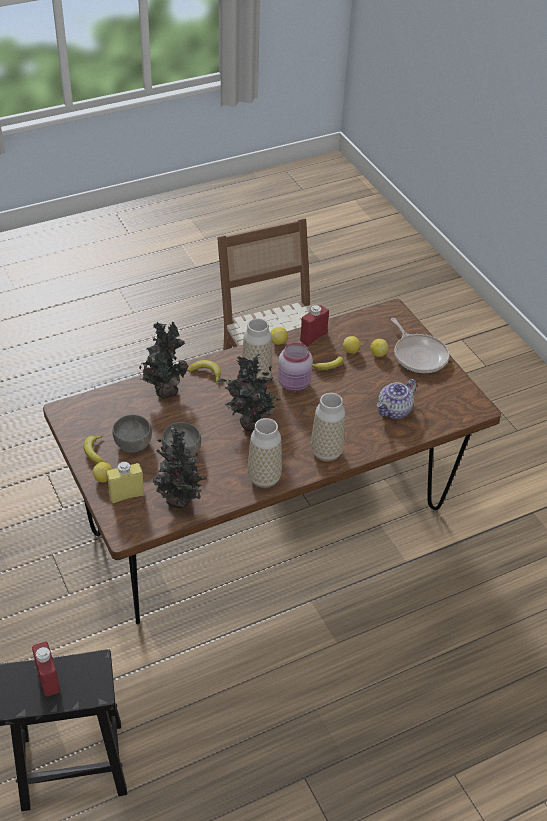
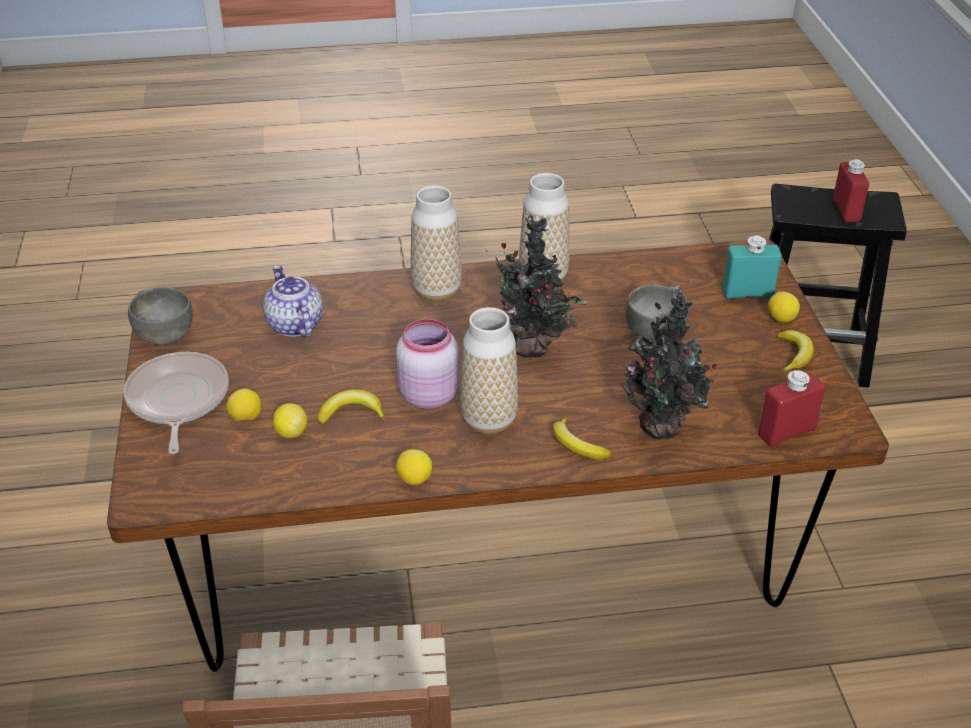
camera: 160 degrees left, 5 degrees down
yellow bottle [107,461,144,503] -> turquoise bottle [722,235,782,299]
grey bowl [113,415,152,453] -> grey bowl moved to [128,287,193,345]
potted plant [153,426,207,508] -> none
red bottle [300,305,329,346] -> red bottle moved to [758,370,825,447]
teapot [376,379,417,419] -> teapot turned 90 degrees counterclockwise [263,265,323,338]

